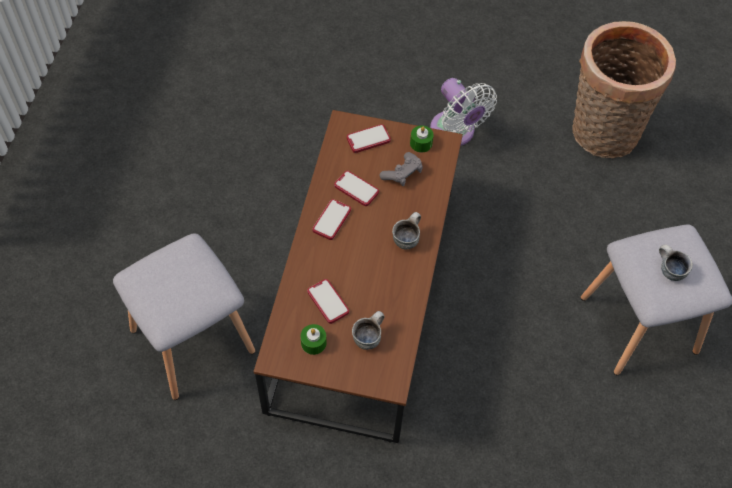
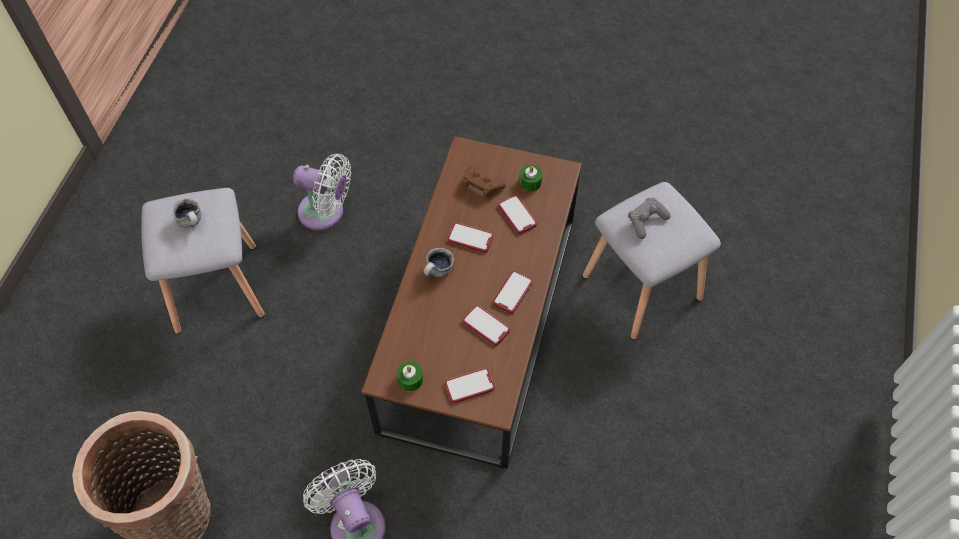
camera: 175 degrees left, 0 degrees up
mug [352,311,384,350] -> brown game controller [463,166,506,198]
grey game controller [380,152,423,186] -> grey game controller moved to [628,198,671,239]
none -> white fan [293,154,351,230]
none -> phone [448,223,493,253]

